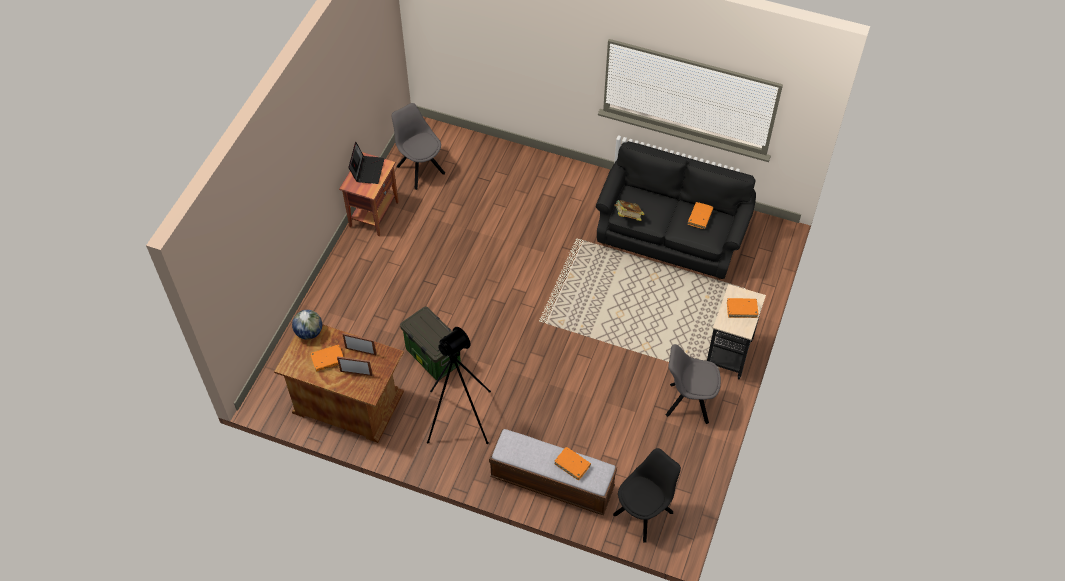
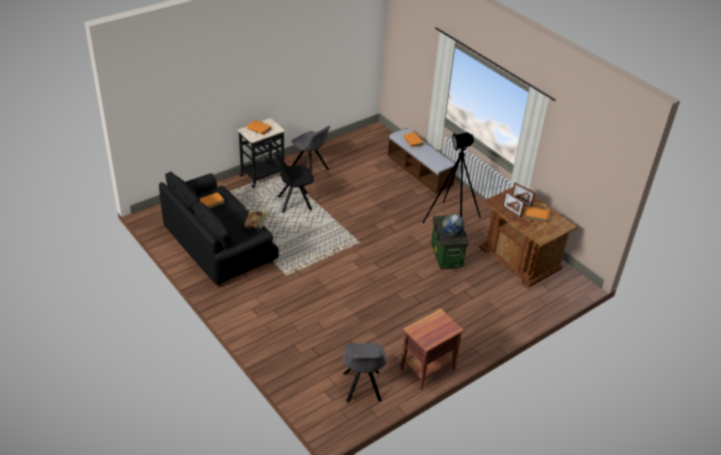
camera: 150 degrees left, 15 degrees down
globe [292,310,322,340] -> globe moved to [442,214,465,236]
laptop [348,142,385,184] -> none
black chair [613,448,681,542] -> black chair moved to [274,152,314,213]

